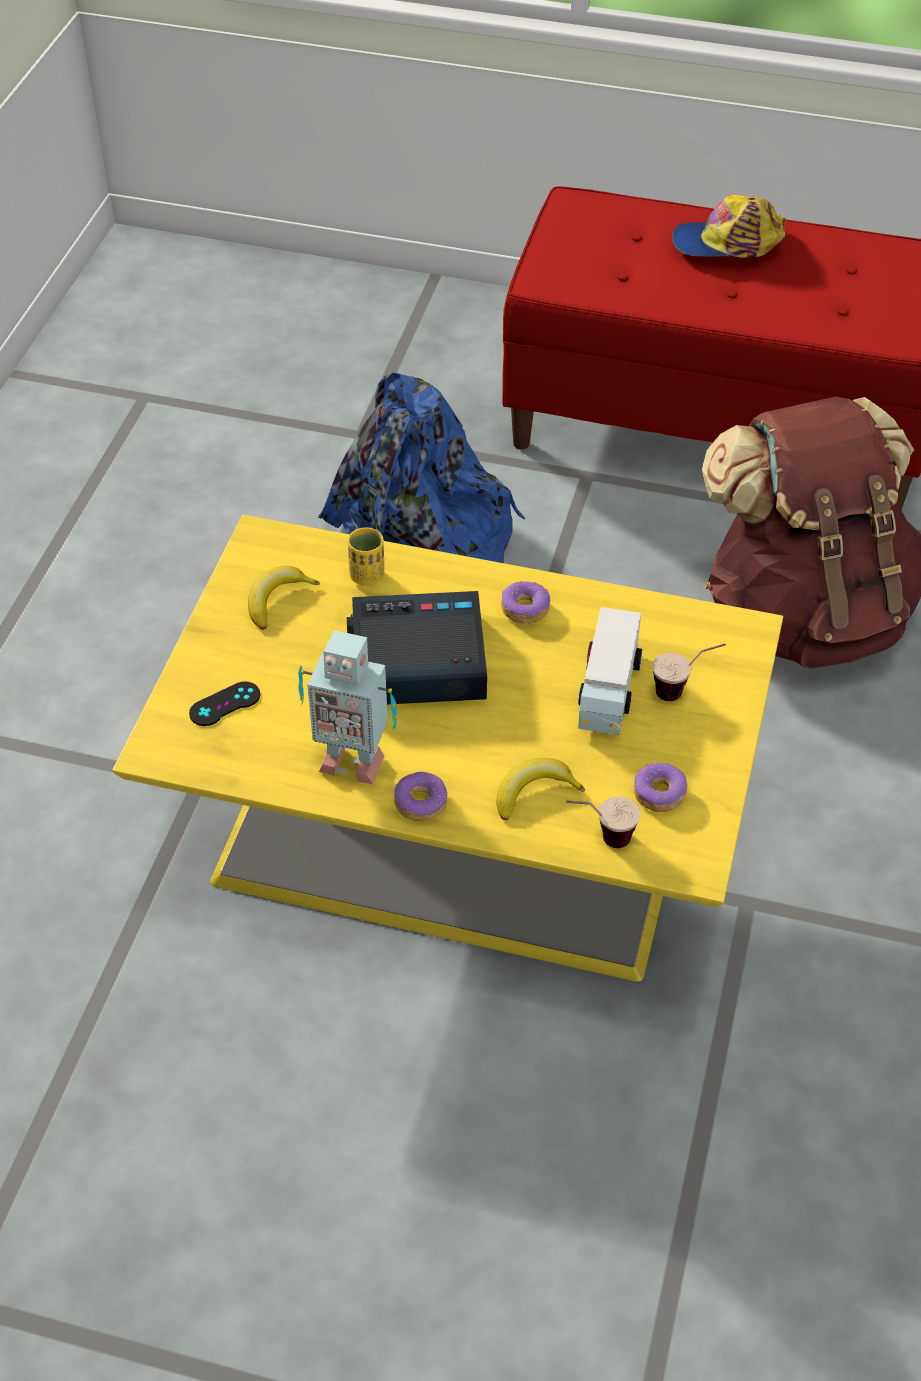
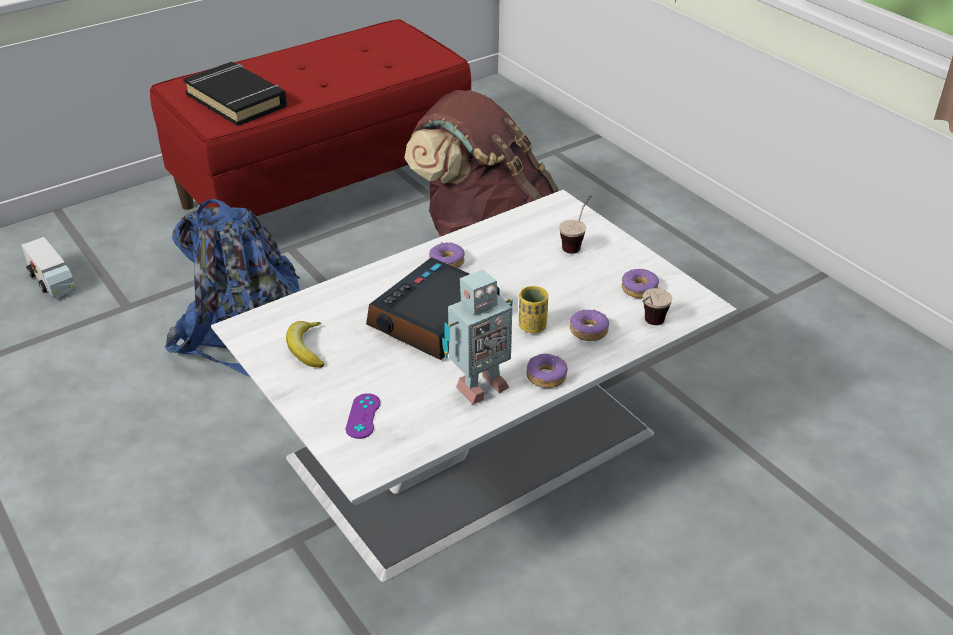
camera: 50 degrees left, 10 degrees down
yellow coffee table [112,515,783,982] -> white coffee table [211,190,737,582]
black game controller [189,681,260,726] -> purple game controller [346,393,380,439]
yellow cup [348,527,384,586] -> yellow cup moved to [519,286,548,333]
banana [496,758,585,820] -> donut [569,309,609,341]
toy truck [578,607,642,735] -> toy truck moved to [22,237,76,299]
cap [672,195,786,258] -> none
none -> black book [183,62,287,126]

